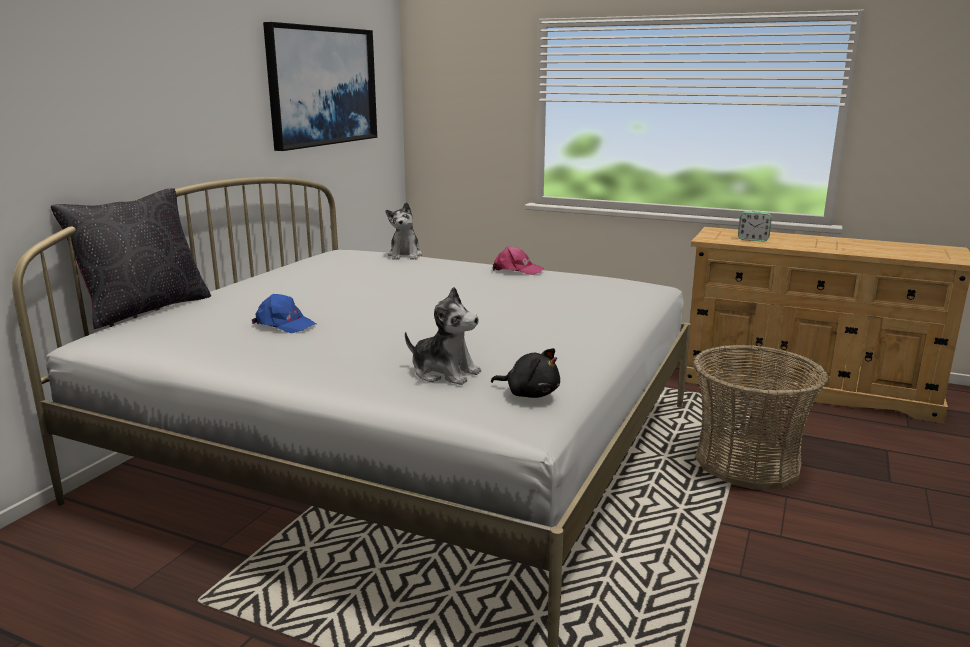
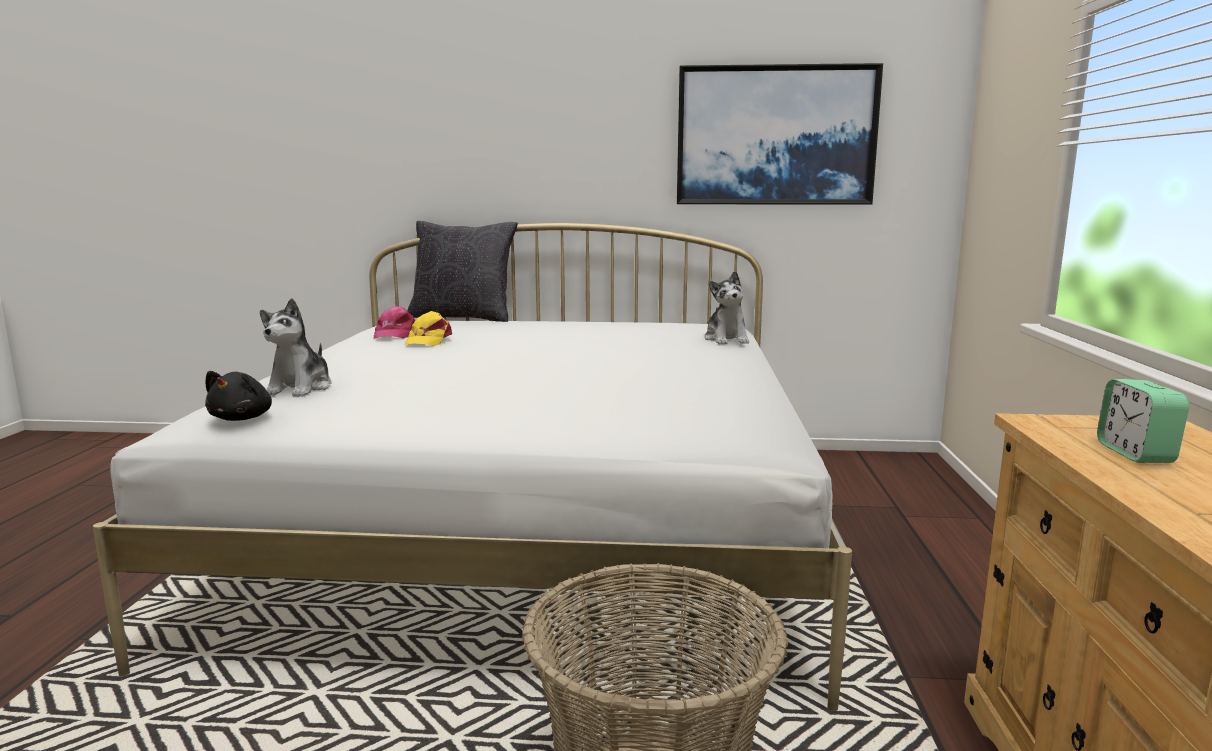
camera: 70 degrees right, 5 degrees down
blue cap [252,294,316,333] -> yellow cap [404,311,452,346]
plush toy [386,202,422,260] -> plush toy turned 75 degrees counterclockwise [704,271,749,344]
pink cap [493,246,544,275] -> pink cap moved to [374,306,415,339]

